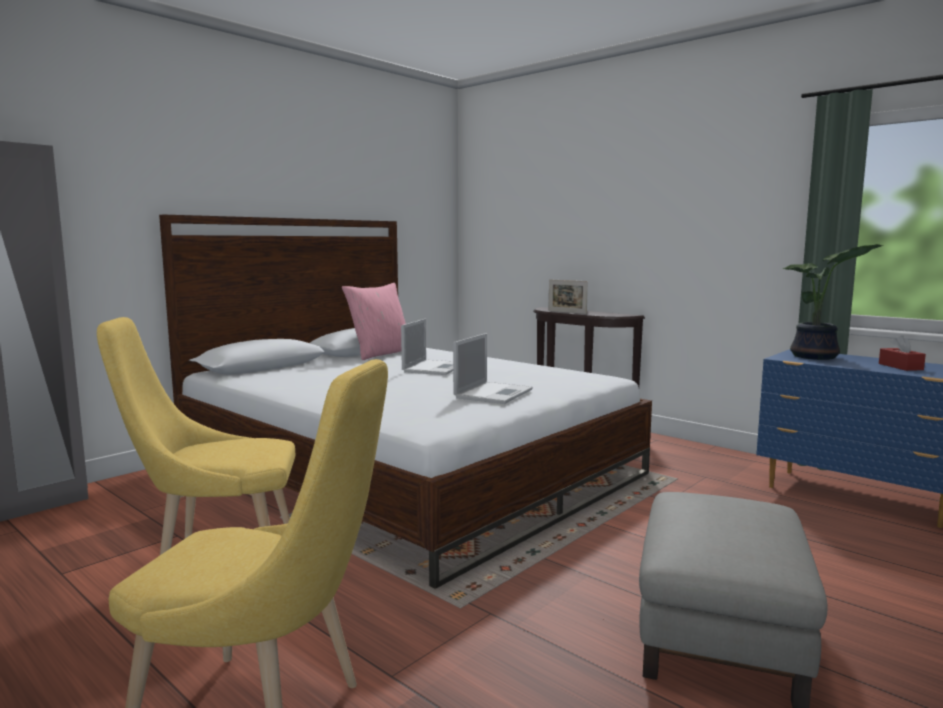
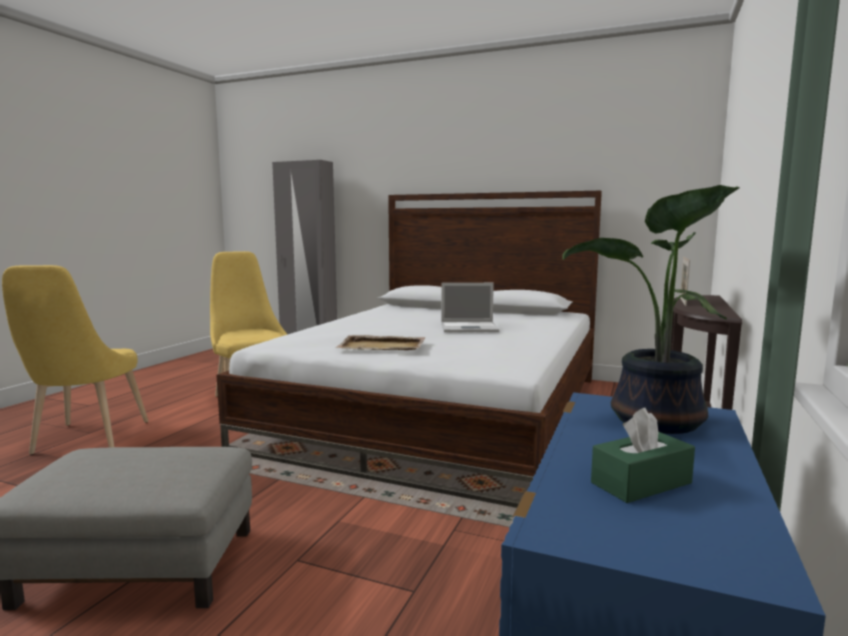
camera: 70 degrees right, 0 degrees up
pink pillow [342,283,406,360] -> none
laptop [453,333,533,404] -> beige tray [335,335,426,350]
red tissue box [879,335,926,371] -> green tissue box [591,408,695,503]

